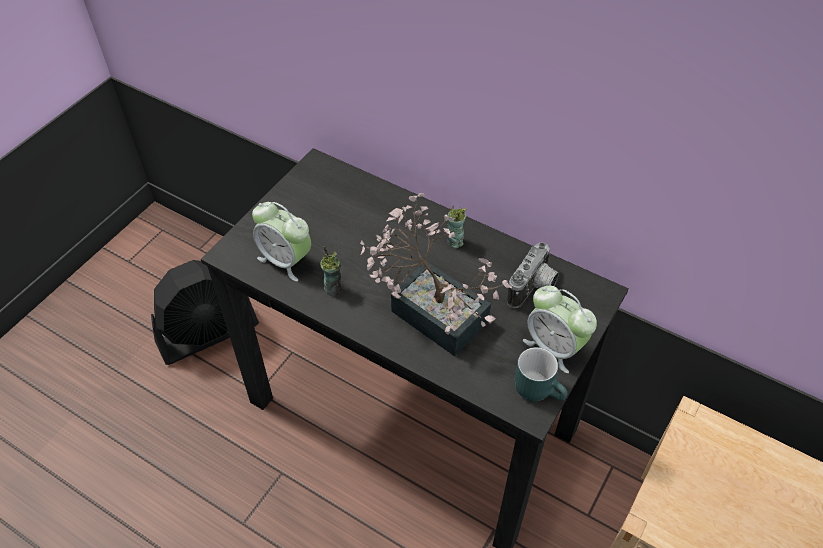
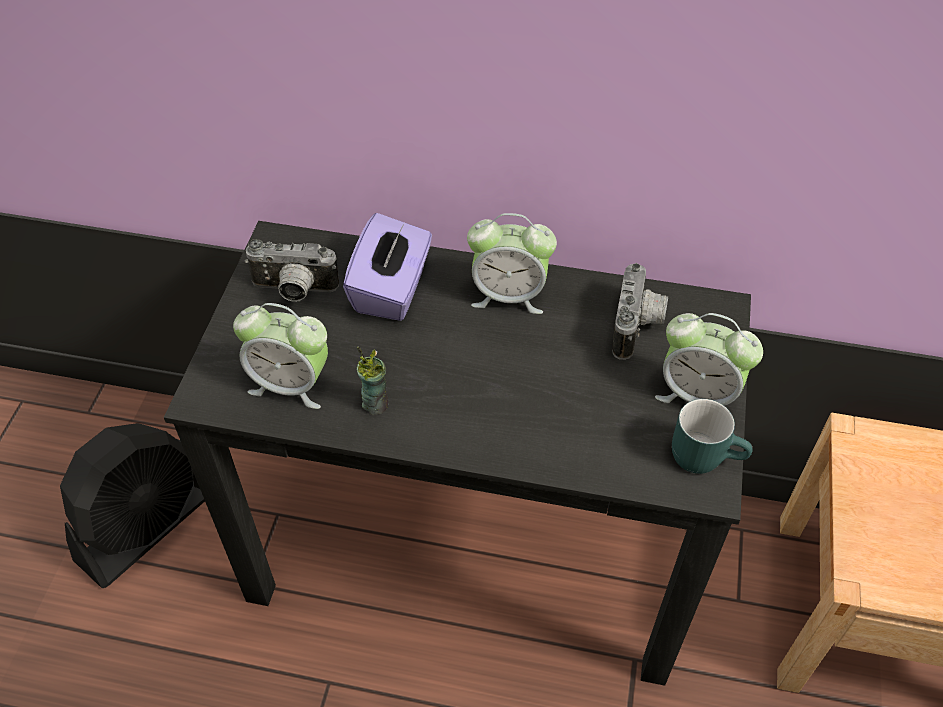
camera: 20 degrees left, 0 degrees up
potted plant [360,193,512,356] -> none
cup [447,206,467,248] -> alarm clock [467,213,557,314]
none -> camera [244,239,339,302]
none -> purple tissue box [343,213,432,321]

